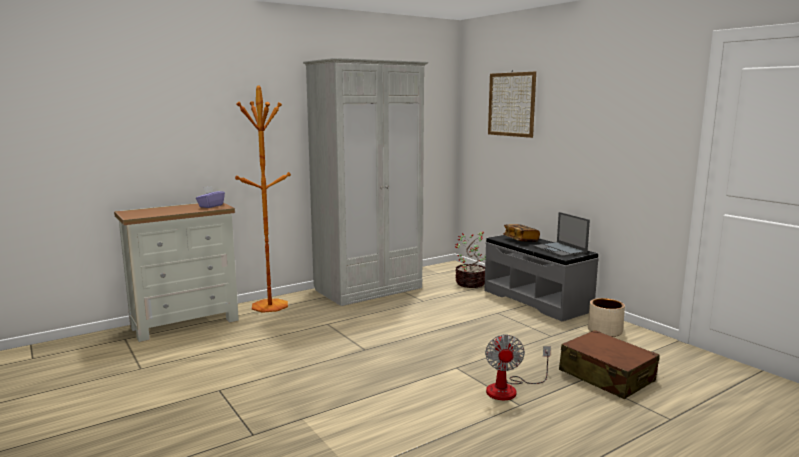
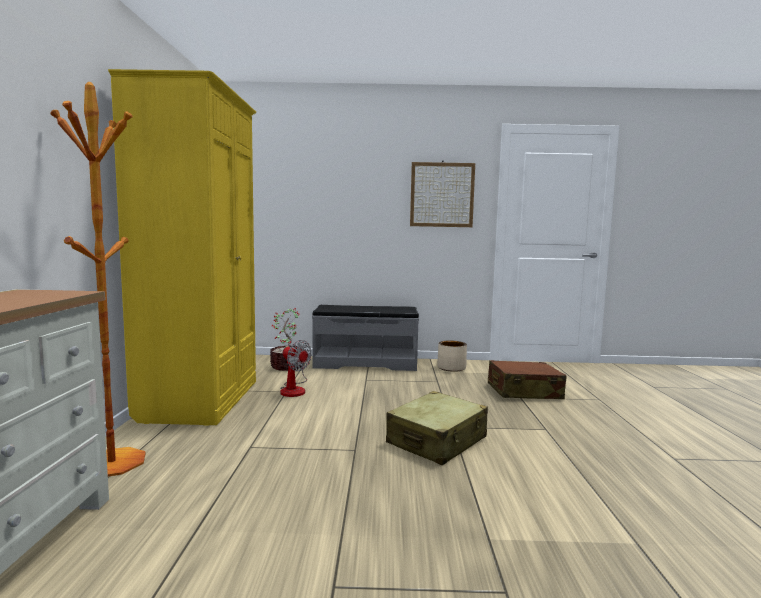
camera: 55 degrees left, 5 degrees down
purple tissue box [196,186,225,208] -> none
white wardrobe [303,58,428,306] -> yellow wardrobe [108,69,256,426]
fan [485,334,551,400] -> fan moved to [280,340,312,397]
picture [488,70,536,138] -> picture moved to [410,160,475,227]
book [503,224,540,242] -> none
laptop [533,212,590,257] -> none
none -> beige suitcase [386,391,488,465]

